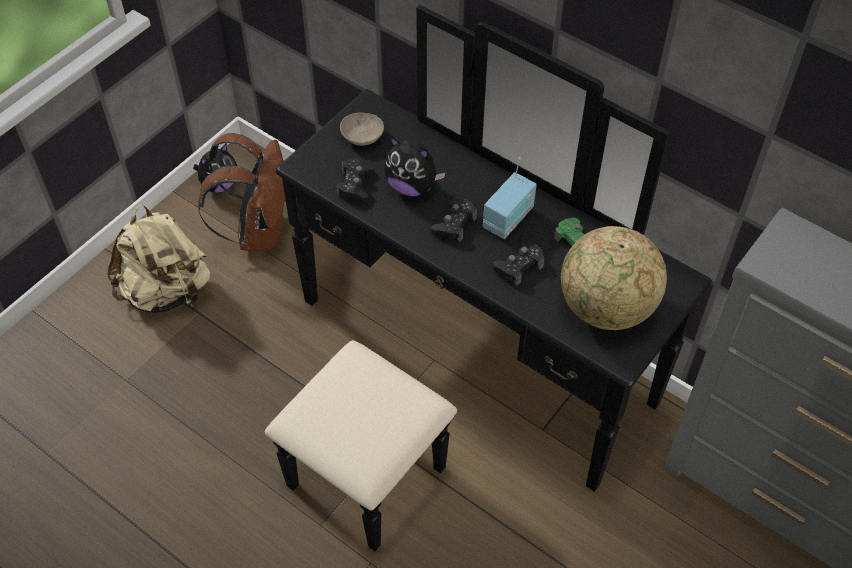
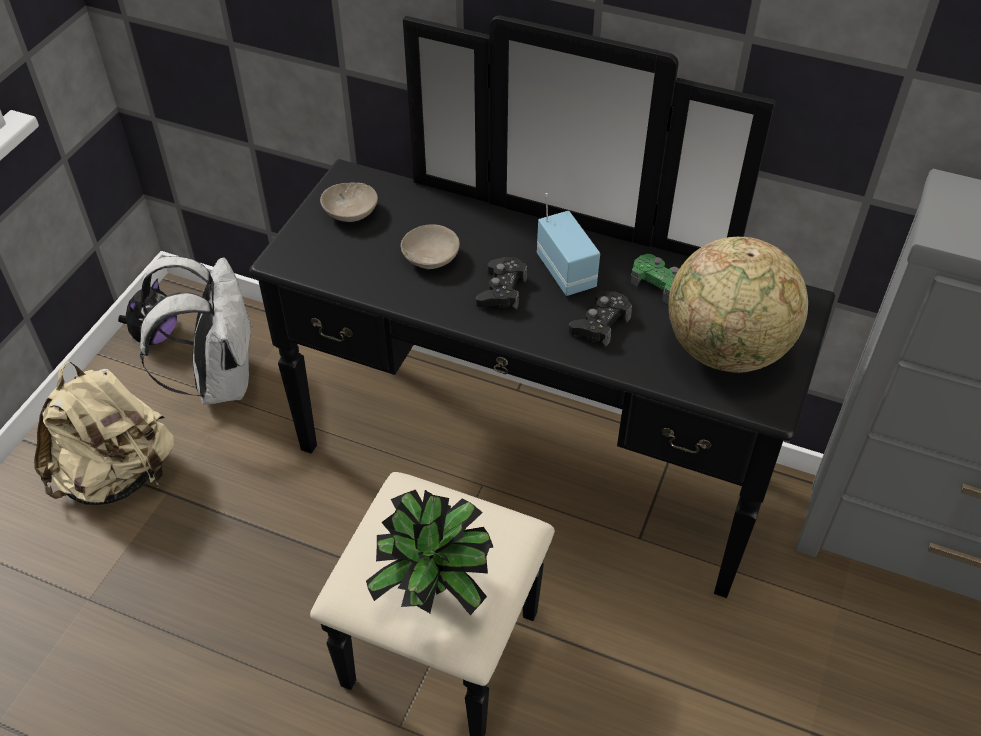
camera: 15 degrees left, 5 degrees down
brown backpack [198,133,286,252] -> white backpack [140,256,253,405]
black game controller [337,159,374,202] -> none
plush toy [384,137,446,196] -> beige bowl [401,224,460,269]
radio [483,157,537,239] -> radio turned 45 degrees counterclockwise [537,193,600,296]
none -> potted plant [366,489,493,615]

